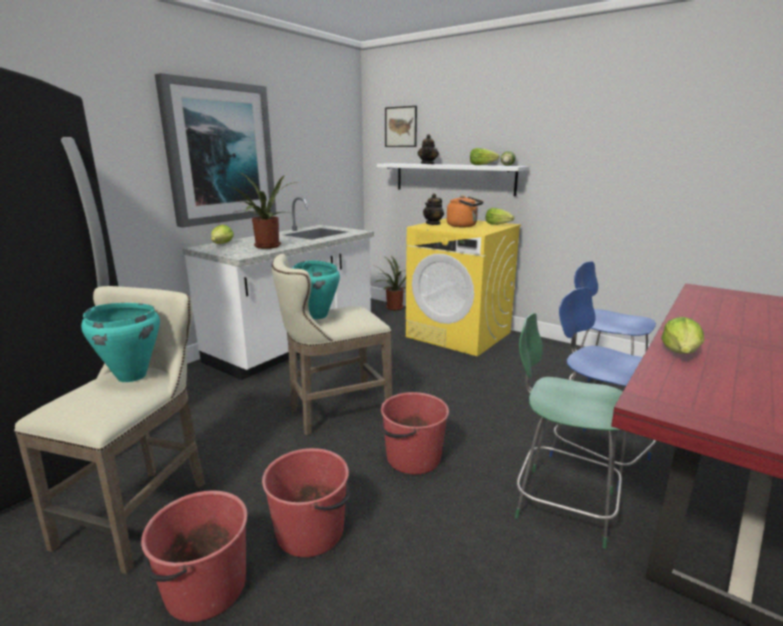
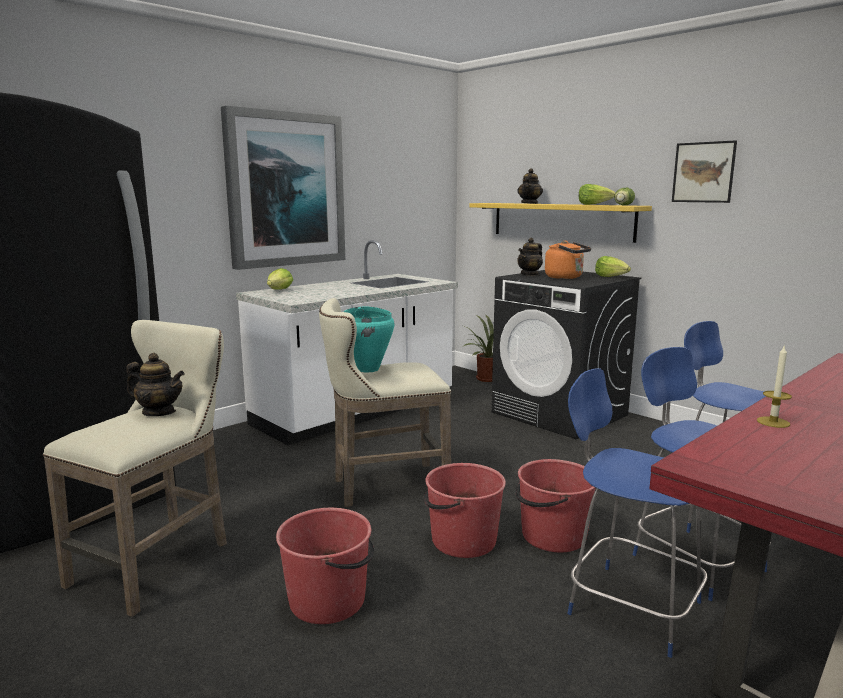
camera: 10 degrees right, 5 degrees down
turquoise cooking pot [81,303,160,382] -> teapot [126,353,184,416]
red bucket [141,490,248,622] -> red bucket moved to [515,459,596,552]
potted plant [232,172,297,249] -> none
white shelf [377,163,529,196] -> yellow shelf [469,203,652,243]
picture [385,106,417,147] -> picture moved to [672,140,737,203]
yellow washing machine [406,218,521,356] -> black washing machine [491,270,641,439]
green chair [515,313,623,549] -> blue chair [567,368,707,658]
lettuce [661,317,704,354] -> candle [757,345,792,428]

